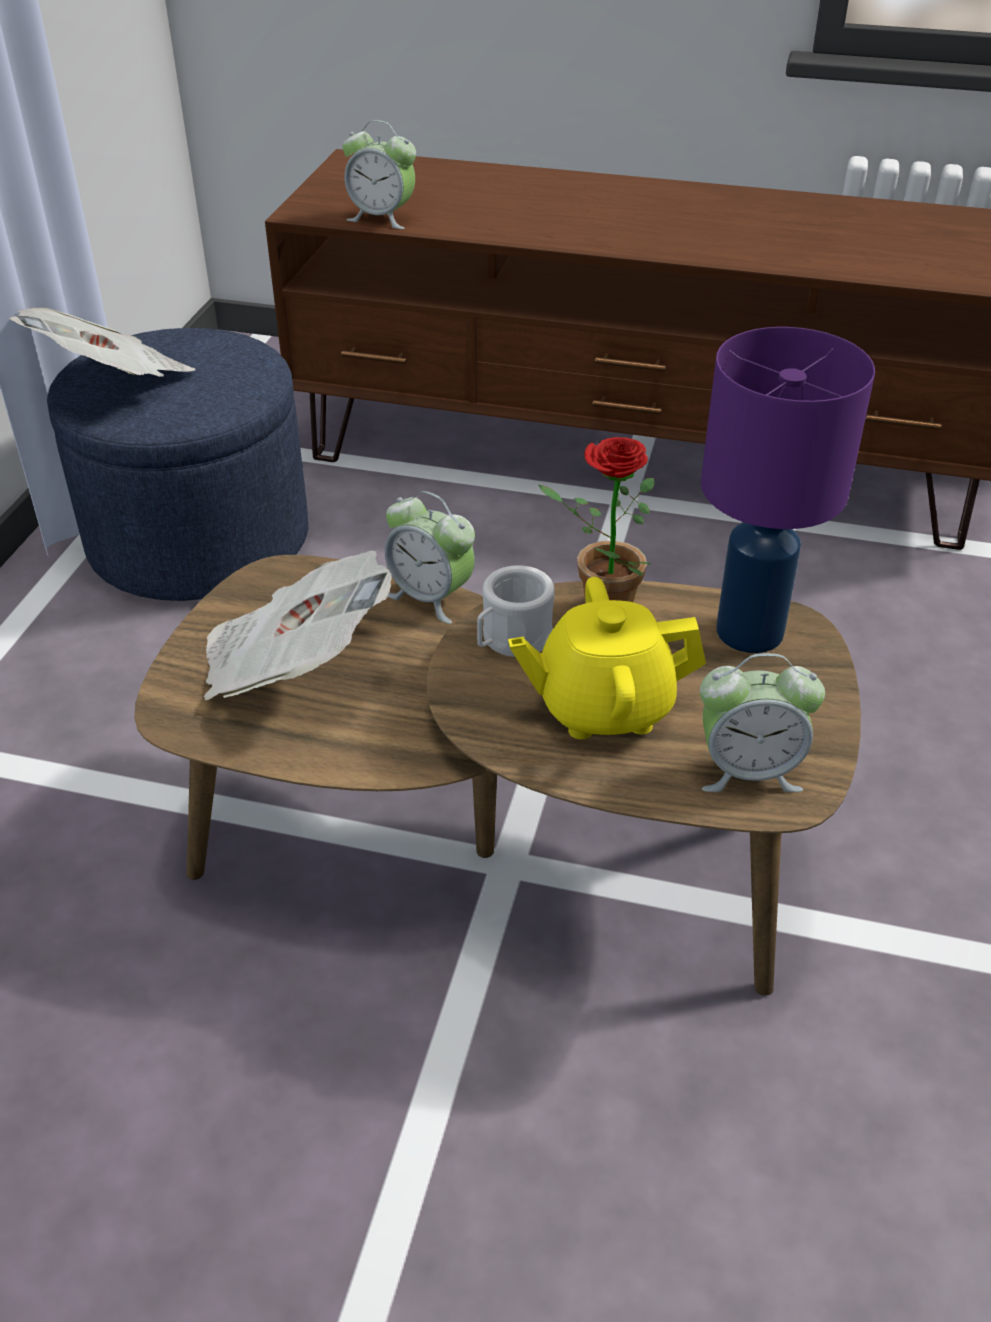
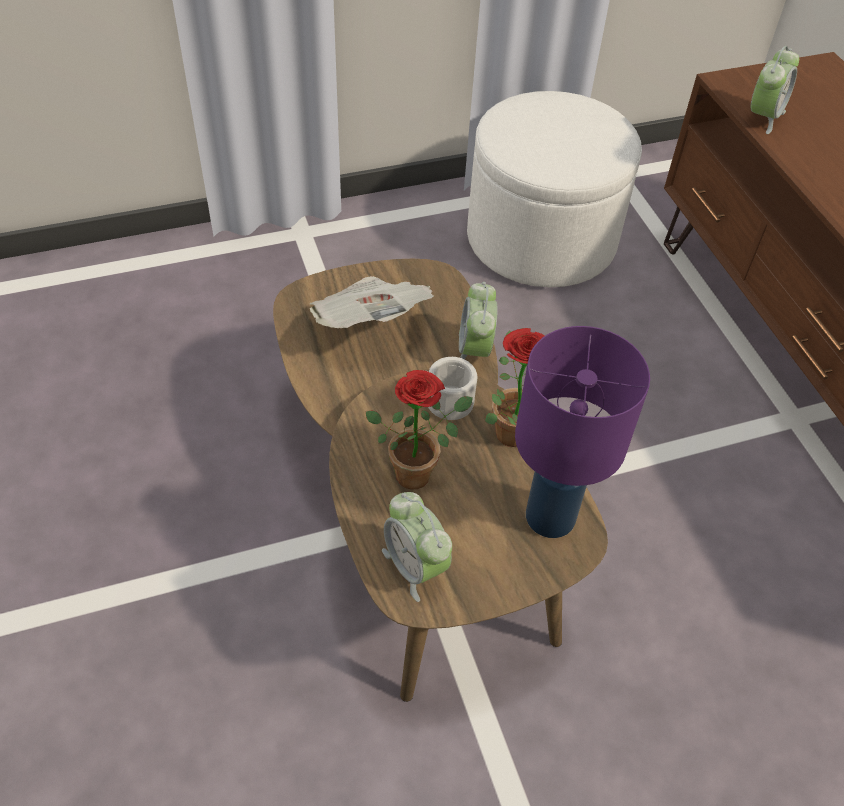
camera: 55 degrees right, 10 degrees up
newspaper [9,308,195,377] -> none
blue ottoman [47,328,308,601] -> white ottoman [467,91,642,287]
alarm clock [343,120,416,229] -> alarm clock turned 135 degrees counterclockwise [751,46,799,134]
yellow teapot [508,577,706,739] -> potted plant [366,370,473,490]

